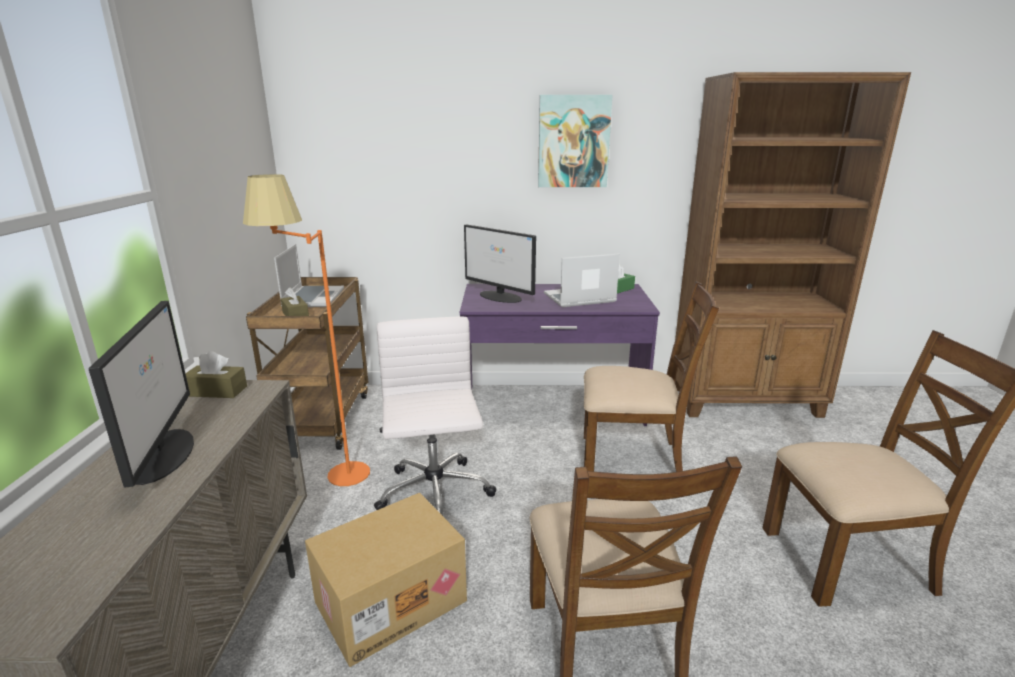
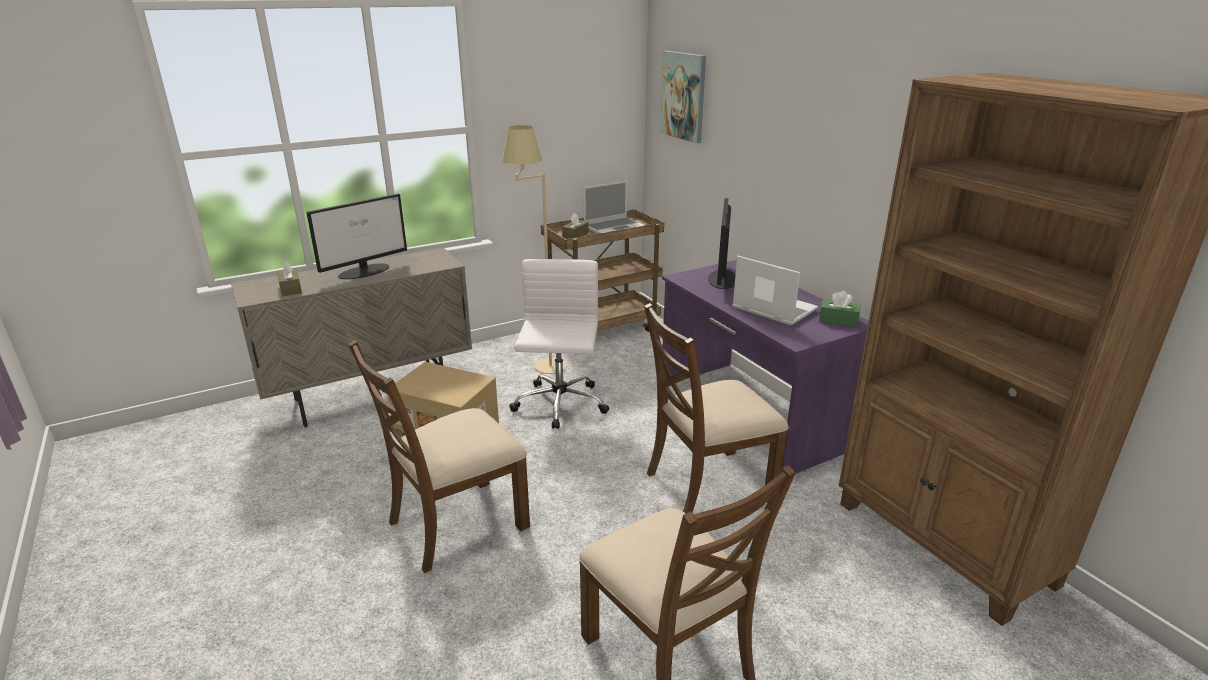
camera: 60 degrees right, 5 degrees up
brown tissue box [185,351,247,398] -> brown tissue box moved to [277,261,302,296]
orange floor lamp [243,174,370,486] -> beige floor lamp [502,125,567,374]
white office chair [374,317,496,516] -> white office chair turned 45 degrees counterclockwise [509,259,609,429]
picture [538,95,612,187] -> picture moved to [660,51,706,143]
brown chair [584,281,719,472] -> brown chair turned 90 degrees clockwise [644,303,789,513]

